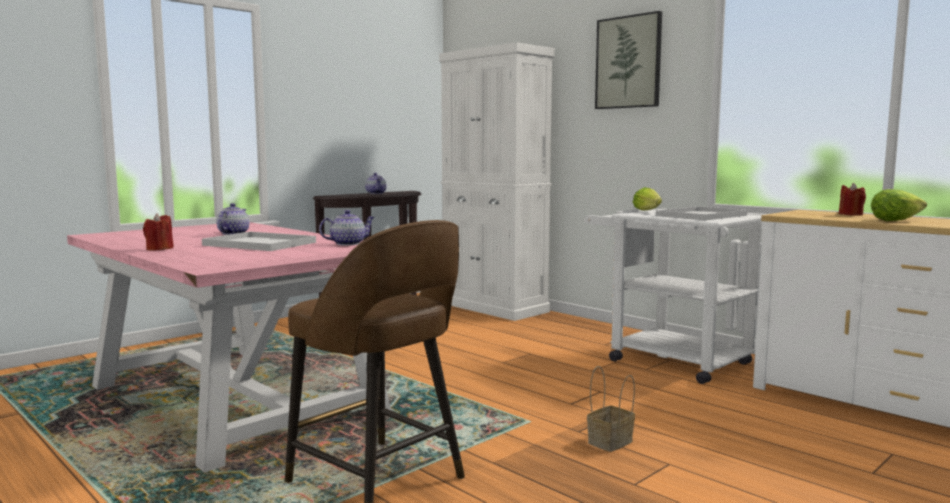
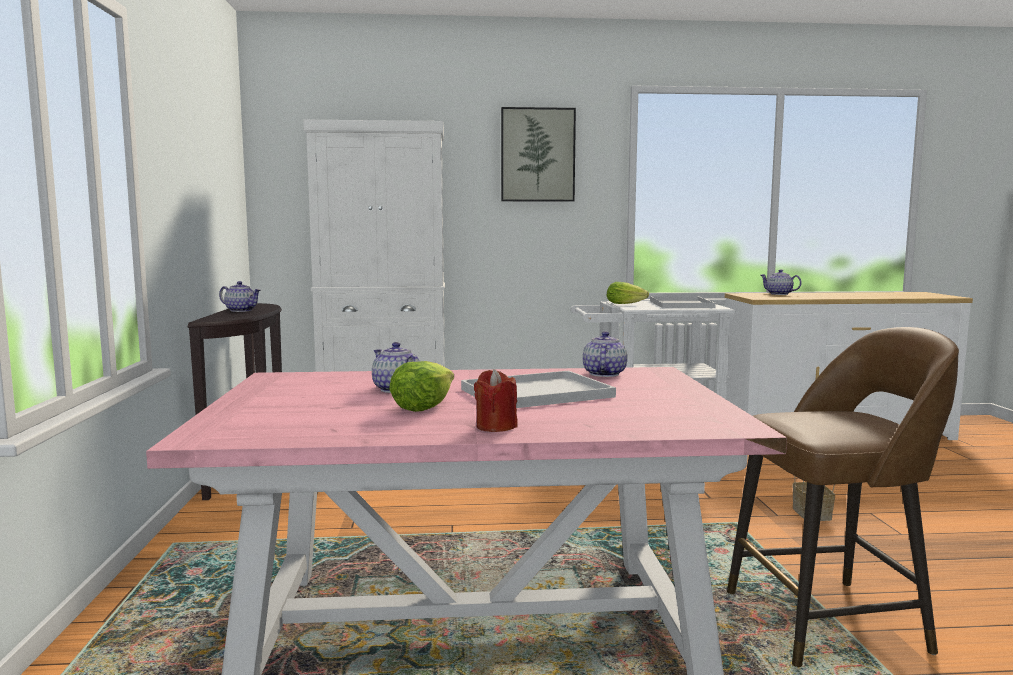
camera: 50 degrees left, 0 degrees up
red candle [839,183,866,216] -> teapot [761,269,802,295]
lettuce [871,189,927,221] -> lettuce moved to [389,361,454,412]

